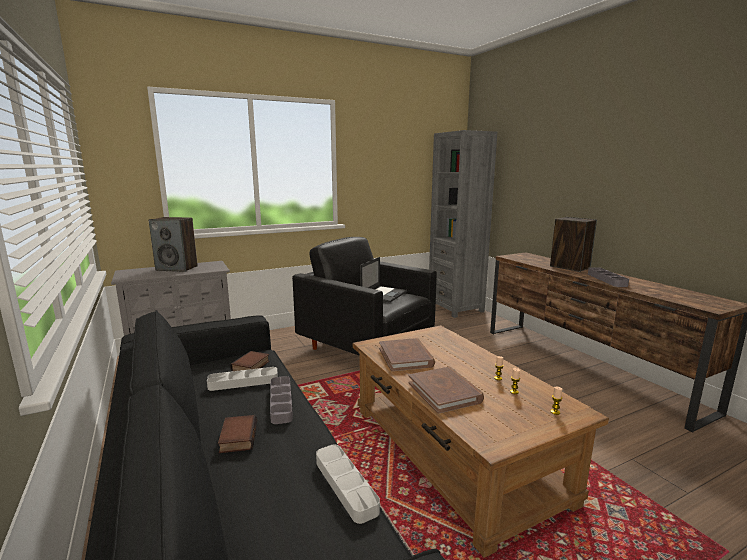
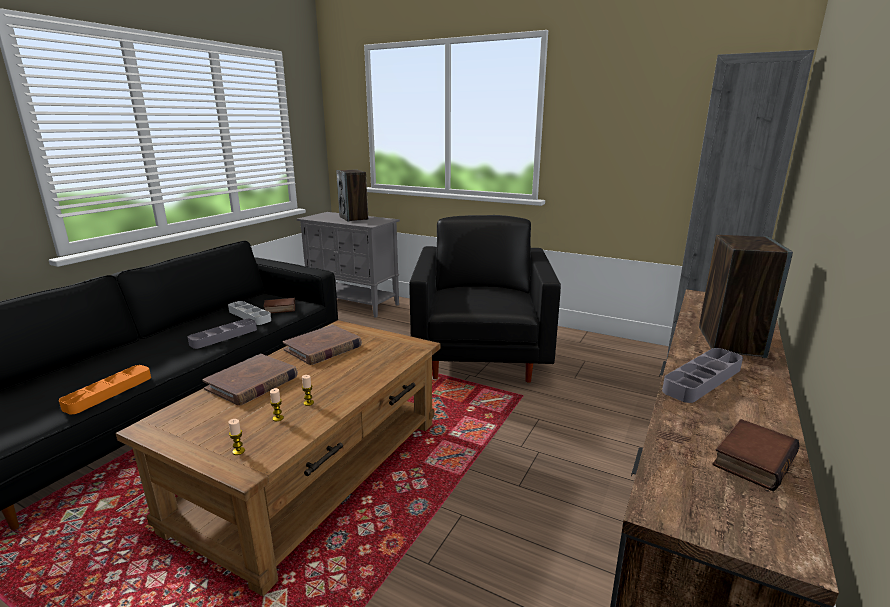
camera: 55 degrees right, 5 degrees up
book [218,415,257,453] -> book moved to [712,419,800,492]
grey tray [316,445,380,524] -> orange tray [59,365,151,414]
laptop [360,257,407,303] -> none

